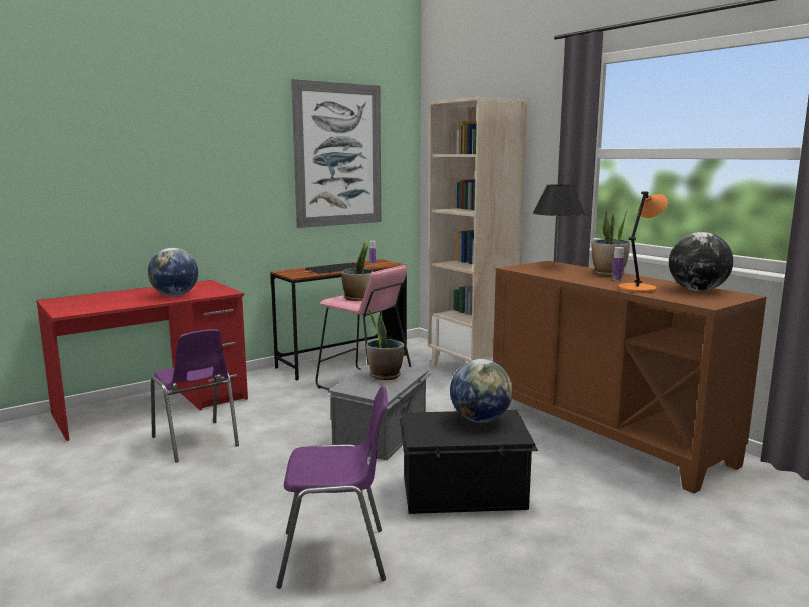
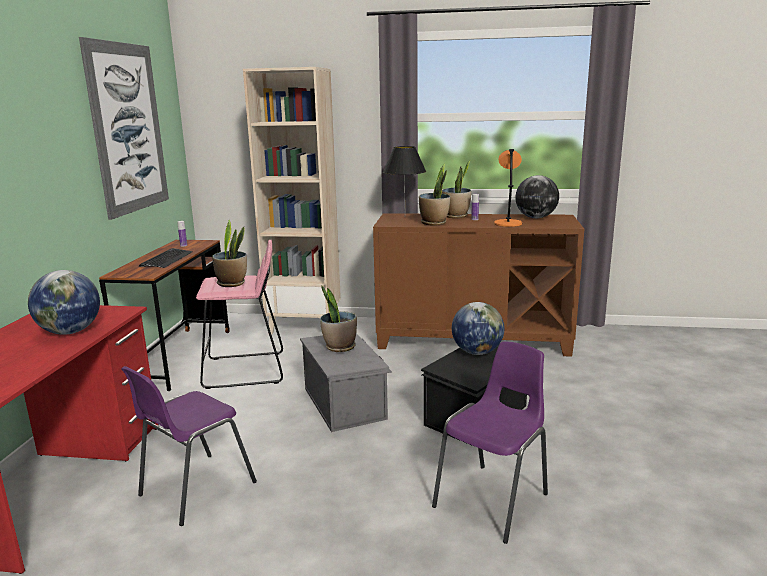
camera: 45 degrees left, 5 degrees up
purple chair [151,329,239,463] -> purple chair turned 120 degrees clockwise [121,366,257,526]
none -> potted plant [419,164,450,226]

